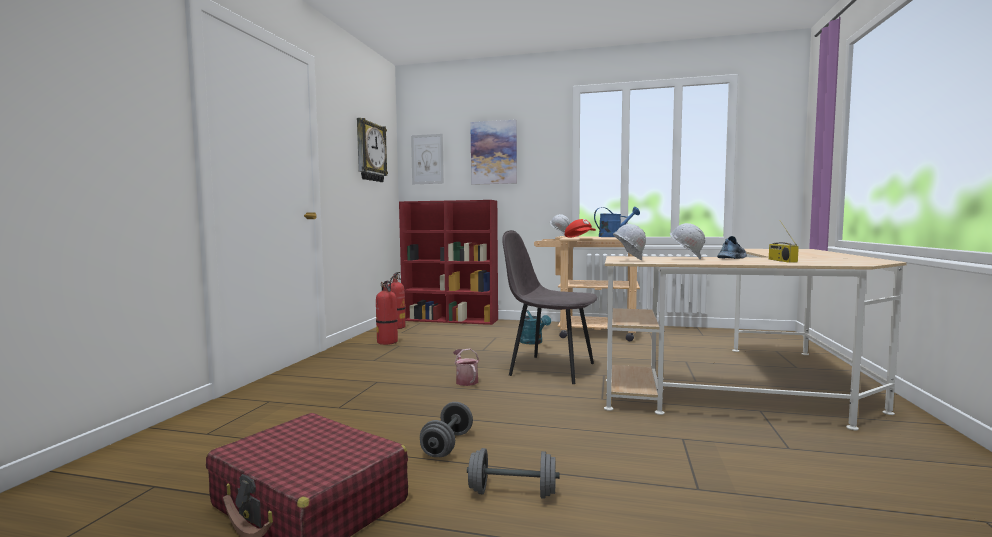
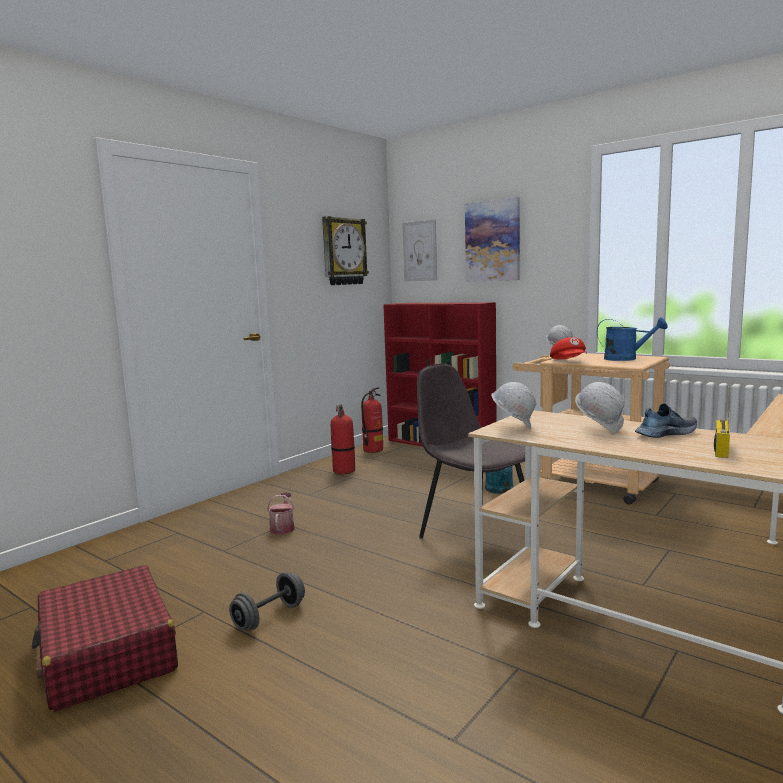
camera: 25 degrees right, 5 degrees up
watering can [453,349,479,386] -> watering can moved to [267,492,295,535]
grey dumbbell [467,448,559,499] -> none

